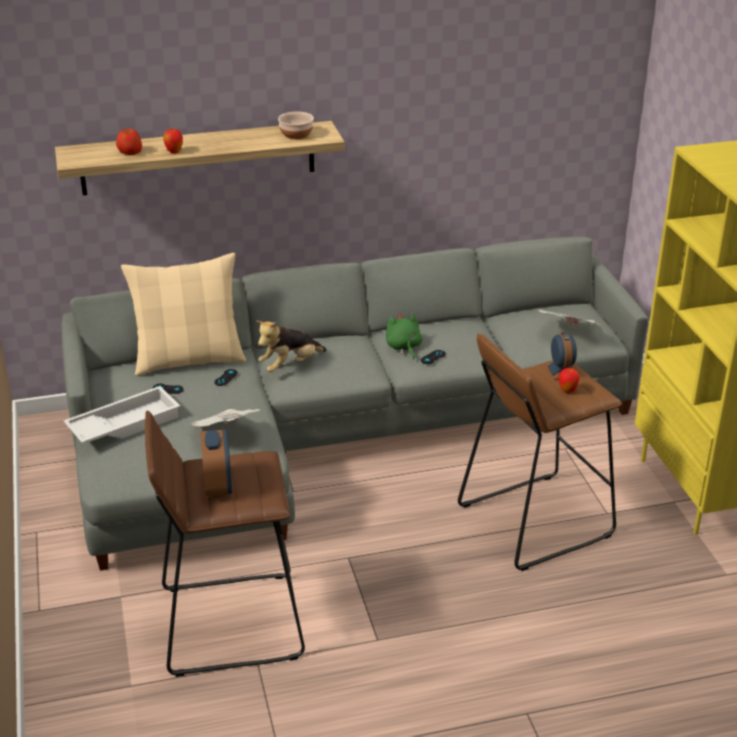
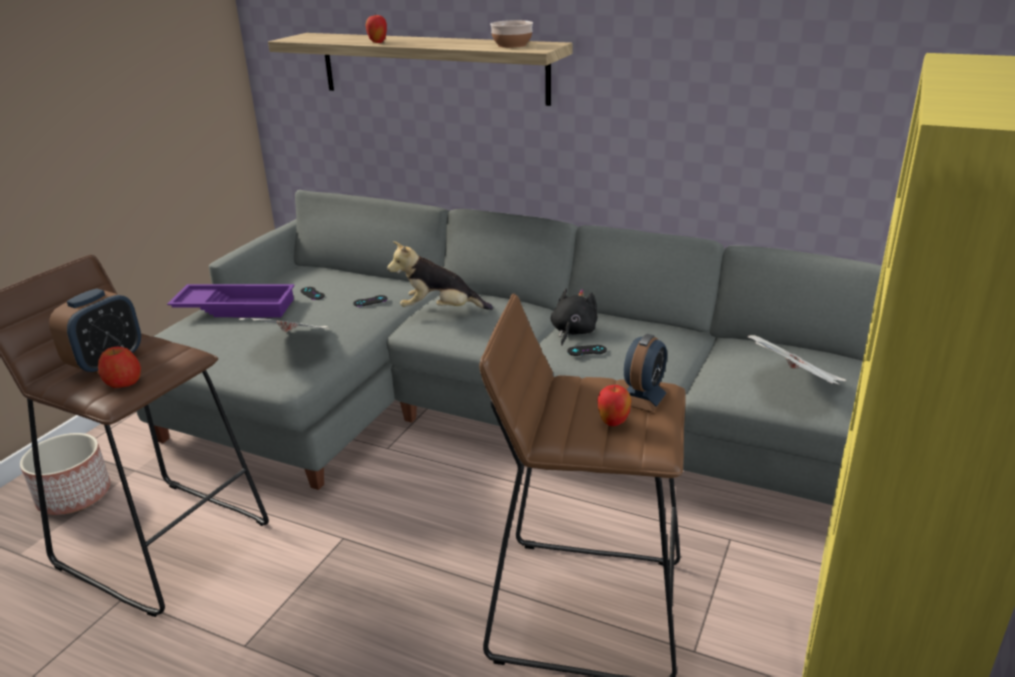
camera: 40 degrees right, 5 degrees down
white tray [63,386,180,444] -> purple tray [167,284,295,318]
apple [116,129,142,155] -> apple moved to [98,347,141,388]
beige pillow [121,253,246,376] -> none
green plush toy [386,313,423,360] -> black plush toy [551,289,597,345]
none -> planter [20,433,110,515]

